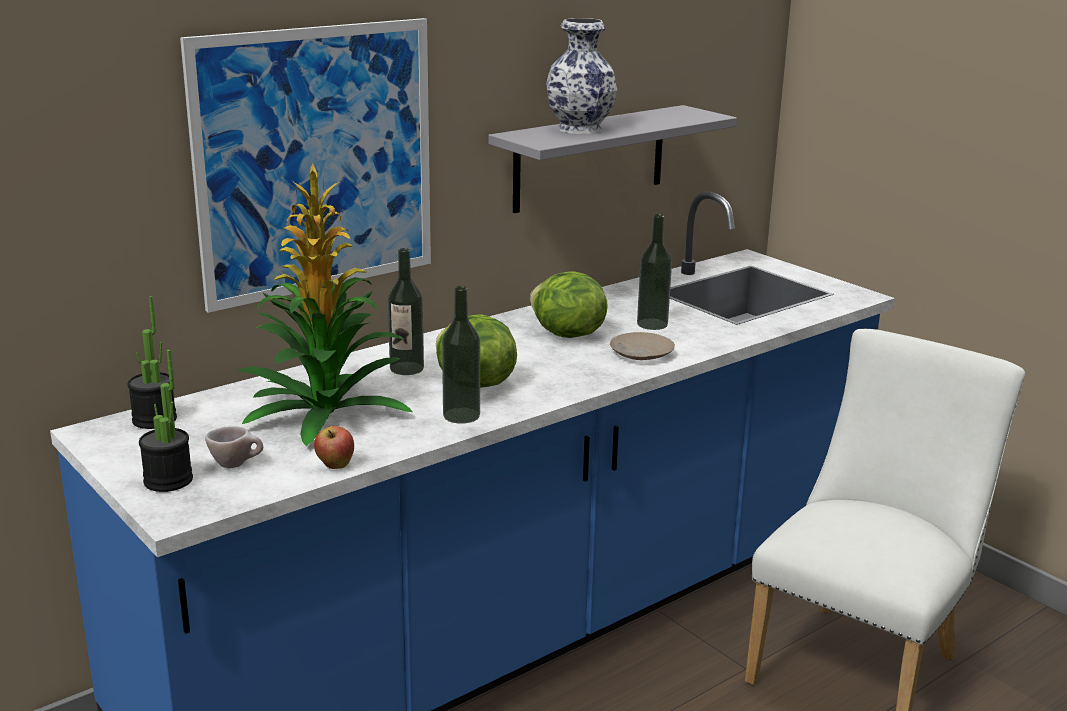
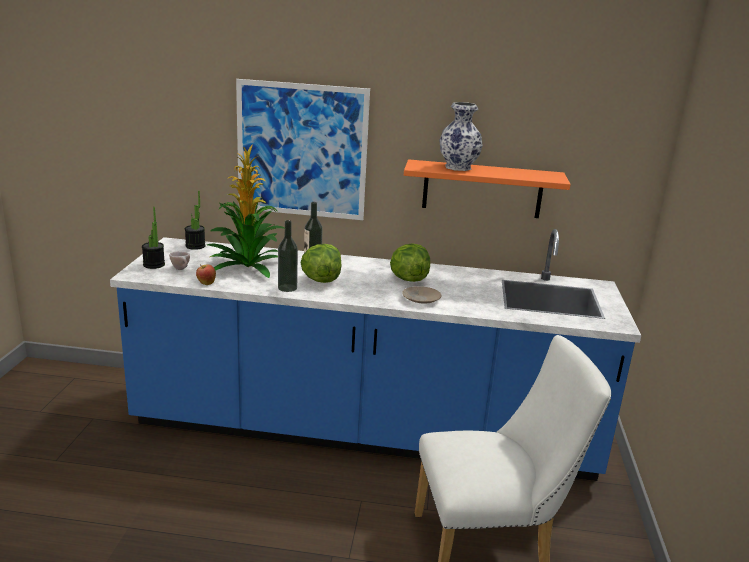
camera: 45 degrees right, 0 degrees up
grey shelf [488,105,737,213] -> orange shelf [404,159,571,218]
bottle [637,214,672,330] -> none

